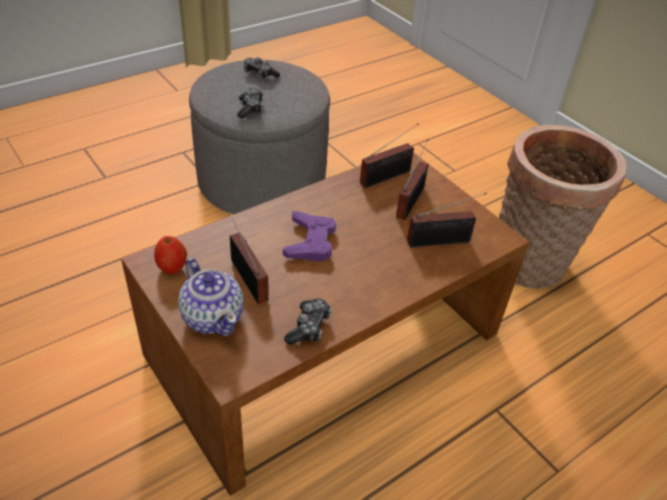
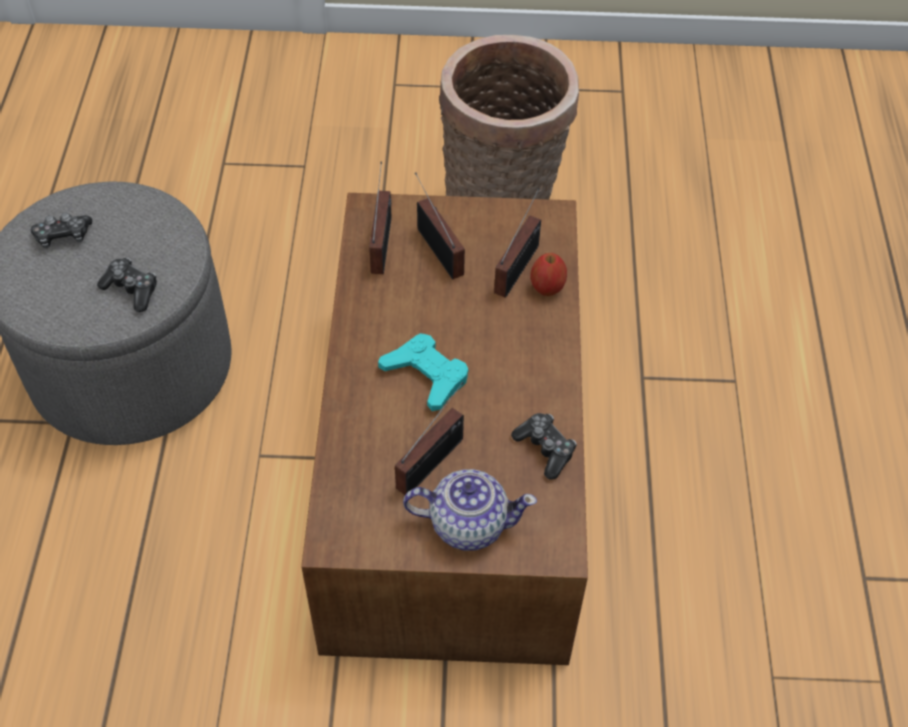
camera: 50 degrees left, 10 degrees up
apple [154,236,187,274] -> apple moved to [531,253,567,296]
radio [227,209,269,304] -> radio turned 120 degrees clockwise [395,382,464,495]
purple game controller [283,211,336,262] -> turquoise game controller [378,333,469,411]

